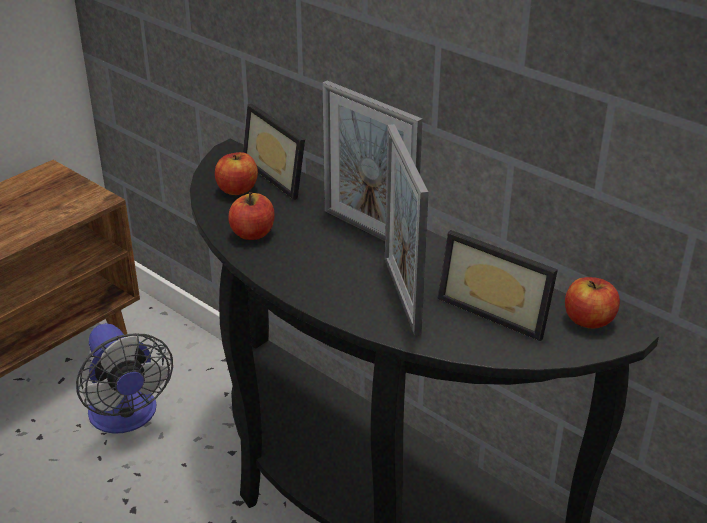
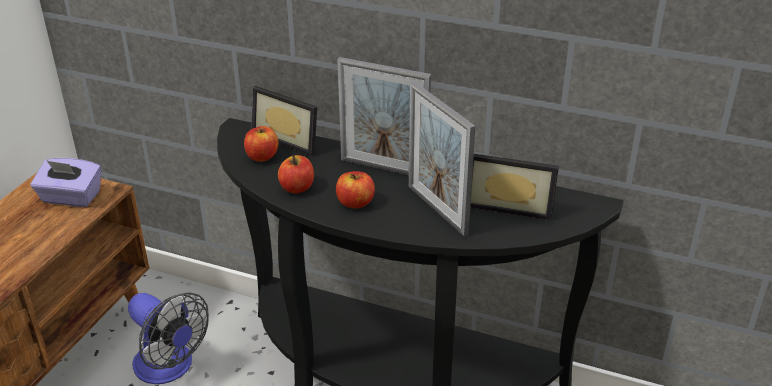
camera: 20 degrees left, 0 degrees up
apple [565,277,620,328] -> apple moved to [336,171,375,208]
none -> purple tissue box [31,158,101,207]

